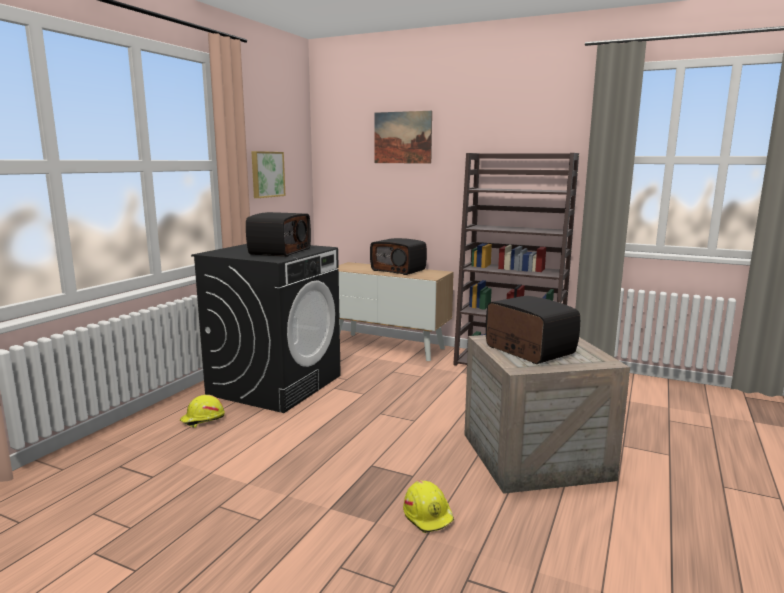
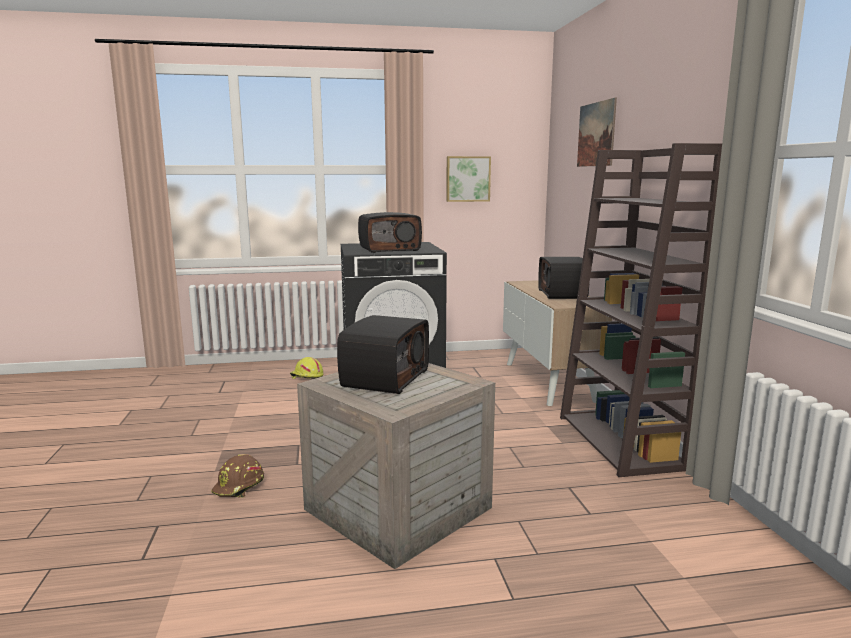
camera: 55 degrees right, 0 degrees up
yellow hard hat [403,480,454,533] -> brown hard hat [211,454,264,498]

